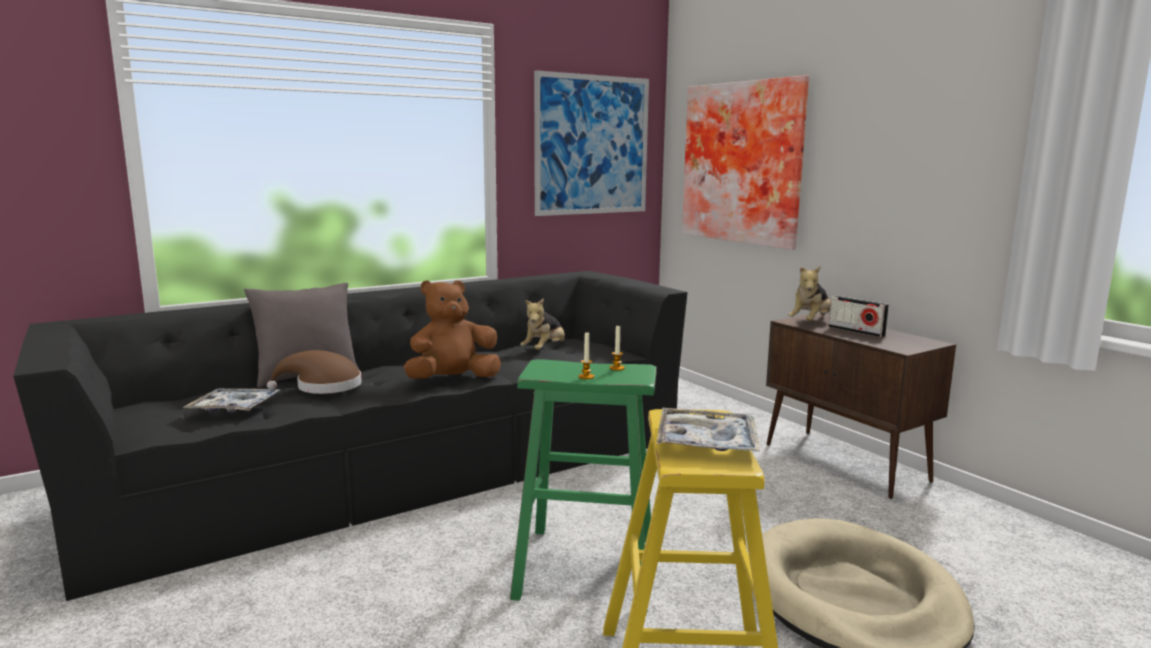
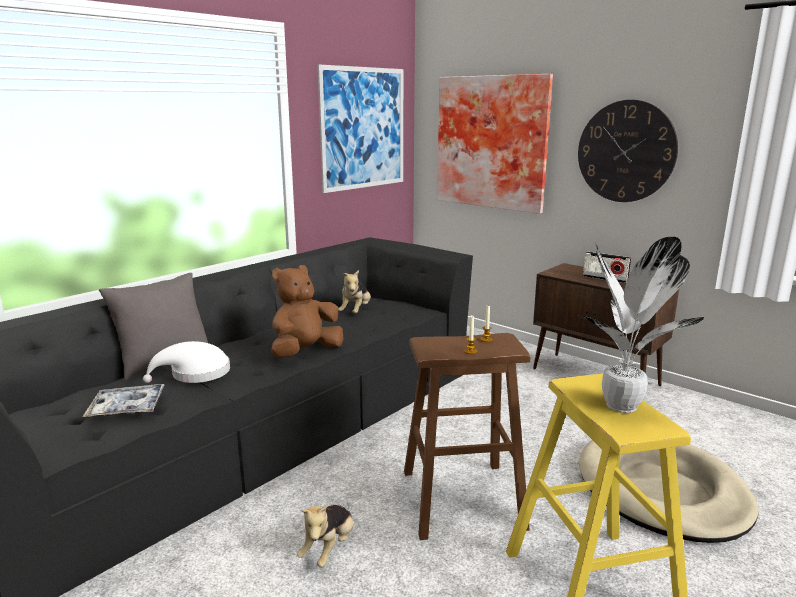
camera: 15 degrees left, 5 degrees up
brown hat [267,350,362,394] -> white hat [143,341,230,383]
green stool [510,359,657,610] -> brown stool [404,333,530,540]
tray [656,408,760,452] -> potted plant [579,237,704,413]
plush toy [788,265,831,321] -> plush toy moved to [297,505,354,568]
none -> wall clock [578,100,678,202]

